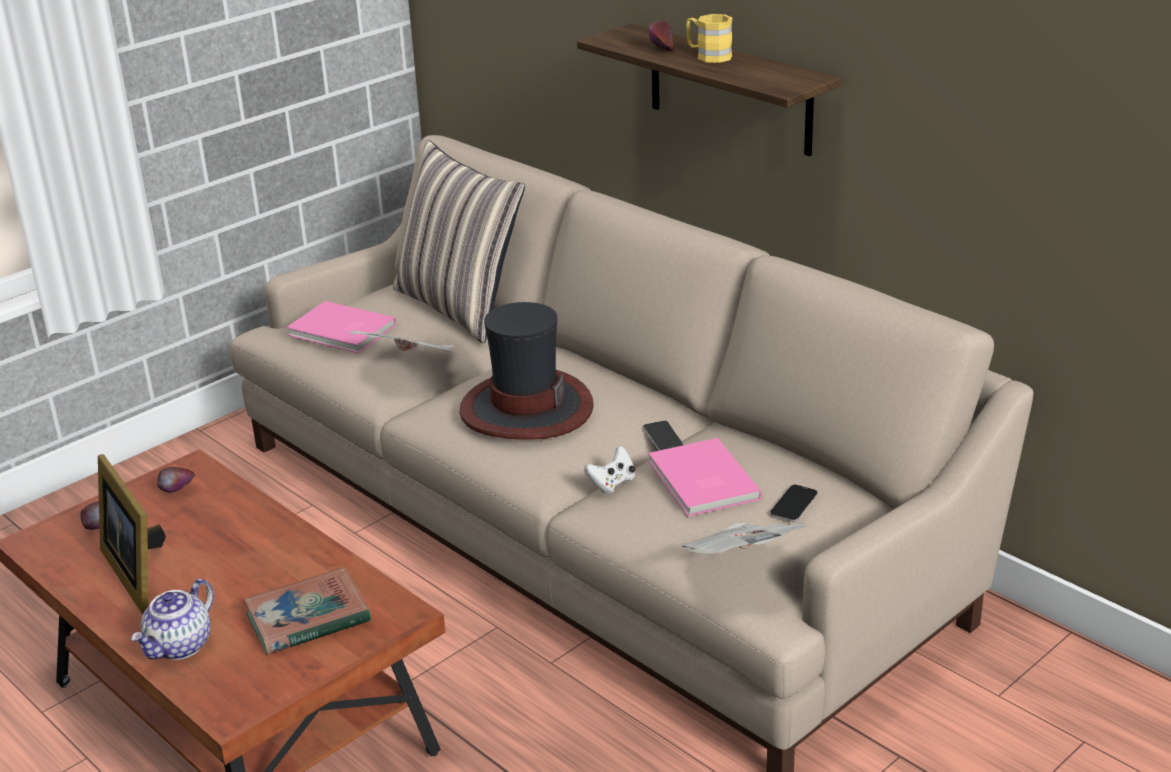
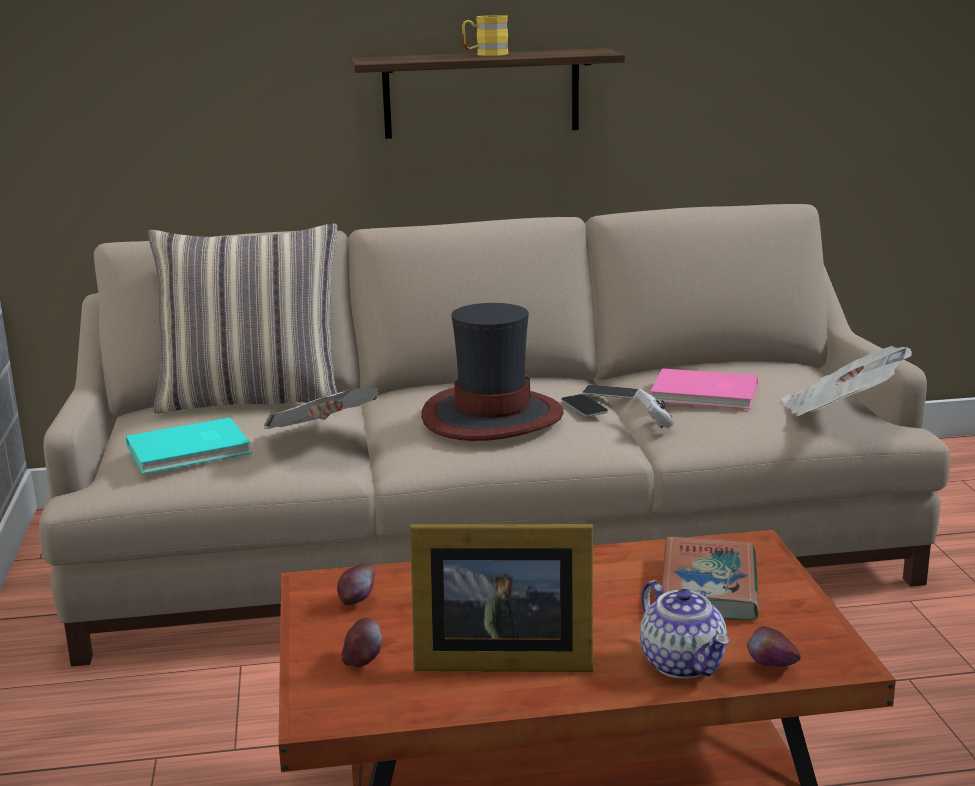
camera: 55 degrees left, 10 degrees down
pink book [286,301,396,353] -> turquoise book [126,418,251,474]
apple [648,21,675,51] -> apple moved to [747,626,801,667]
phone [770,485,818,522] -> phone moved to [561,394,608,417]

